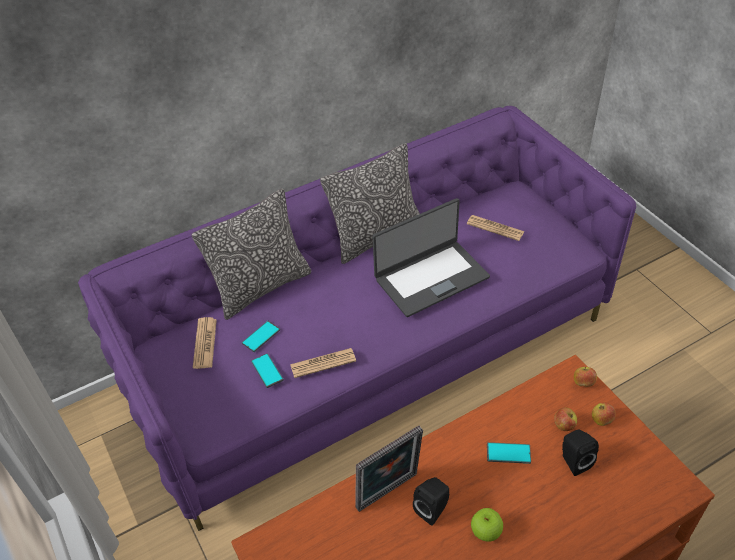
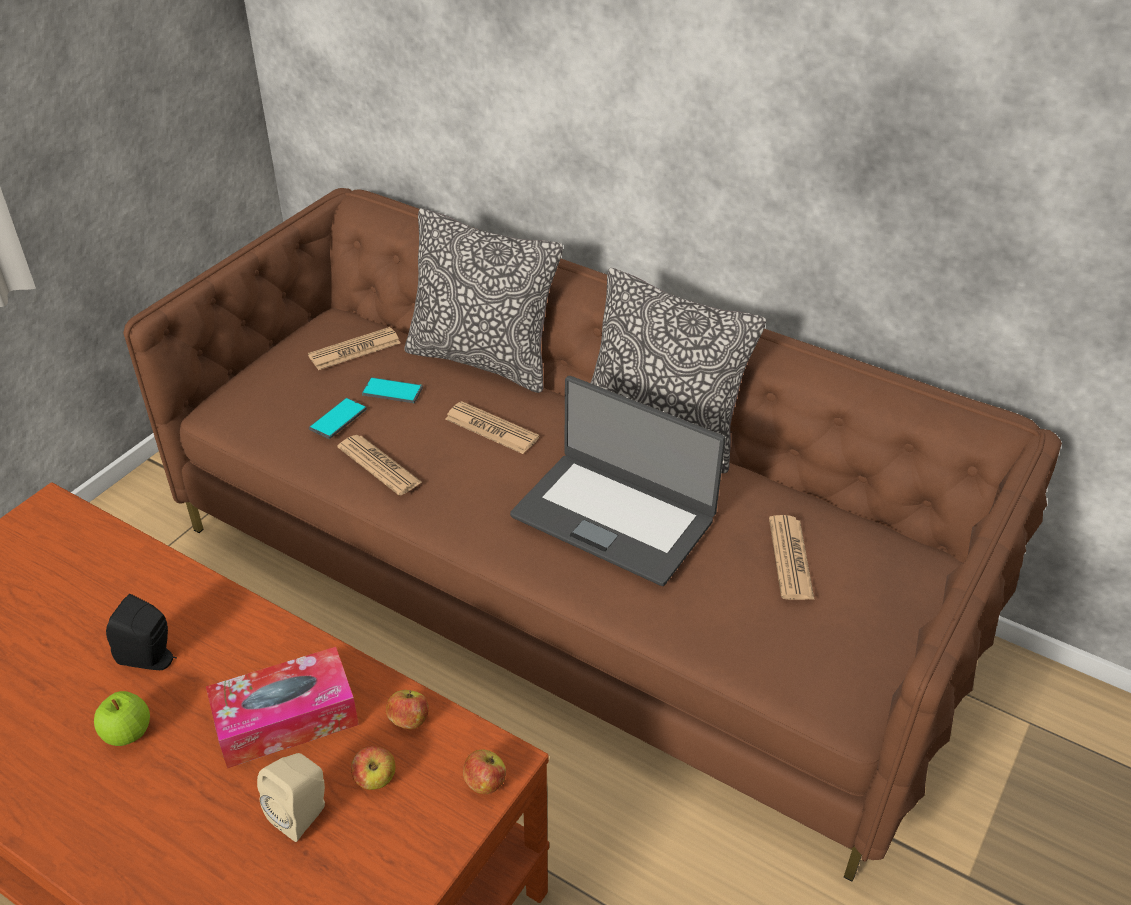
camera: 60 degrees right, 5 degrees down
purple sofa [78,106,636,531] -> brown sofa [123,188,1062,882]
picture frame [355,426,423,512] -> none
phone [487,442,531,464] -> tissue box [206,647,359,768]
black speaker [562,429,599,476] -> beige speaker [257,753,325,842]
apple [592,403,616,426] -> apple moved to [386,690,429,729]
none -> newspaper [445,401,539,454]

